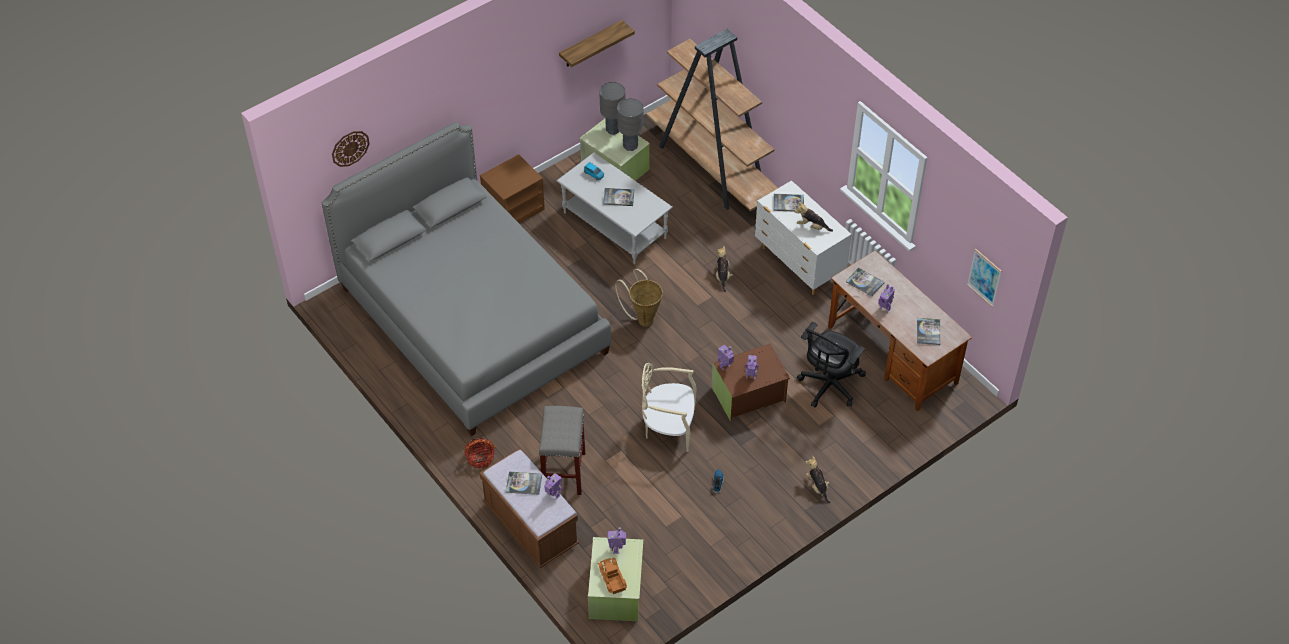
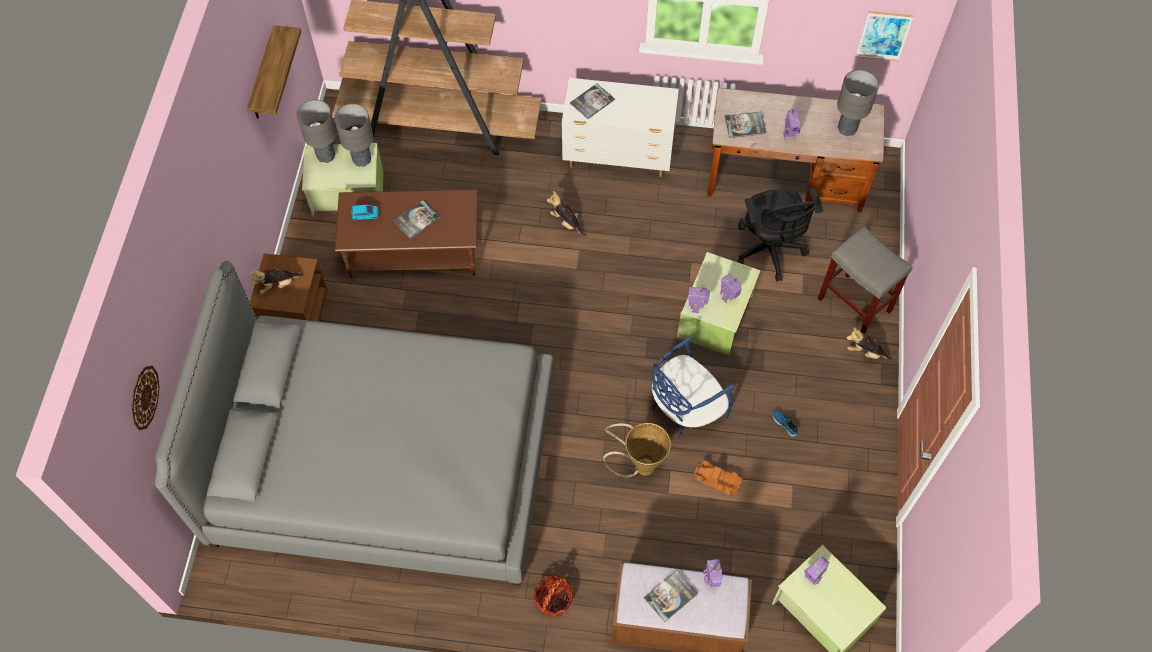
camera: 45 degrees left, 10 degrees up
grey stool [539,406,586,495] -> grey stool moved to [818,226,913,334]
grey coffee table [556,152,673,264] -> brown coffee table [335,189,478,279]
toy truck [597,558,627,594] -> toy truck moved to [694,460,743,495]
basket [615,269,663,327] -> basket moved to [603,423,671,477]
beige chair [642,363,697,452] -> blue chair [652,336,734,438]
brown storage box [712,344,790,421] -> green storage box [677,252,761,356]
plush toy [794,202,833,232] -> plush toy moved to [249,269,303,294]
book [917,318,940,345] -> grey table lamp [837,70,879,136]

